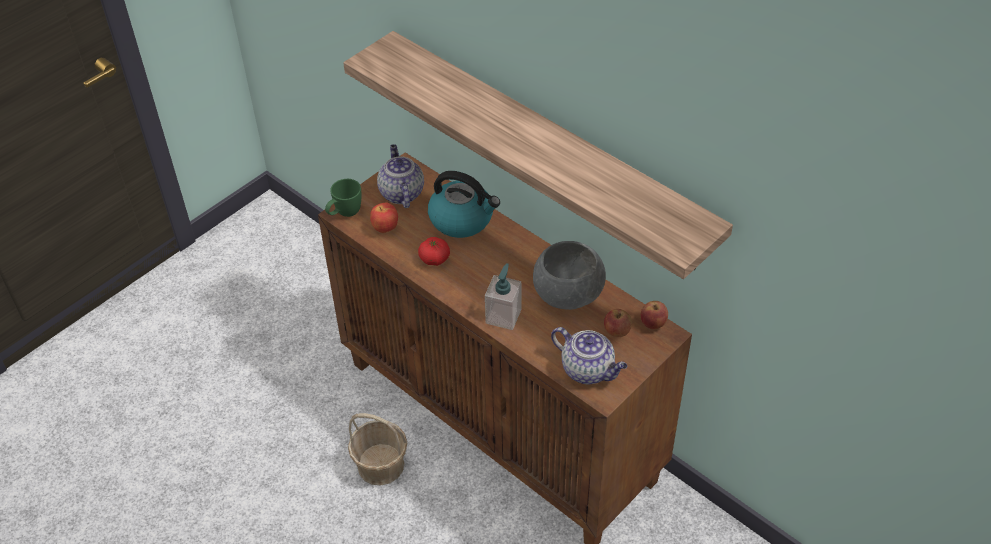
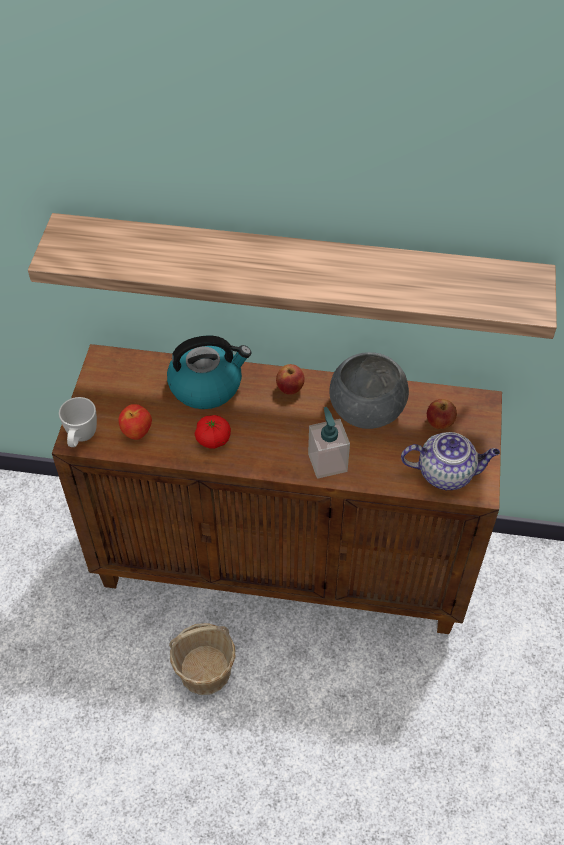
camera: 35 degrees left, 5 degrees up
green mug [325,179,361,217] -> white mug [59,397,97,447]
teapot [377,144,424,208] -> none
apple [641,301,668,330] -> apple moved to [276,364,305,395]

